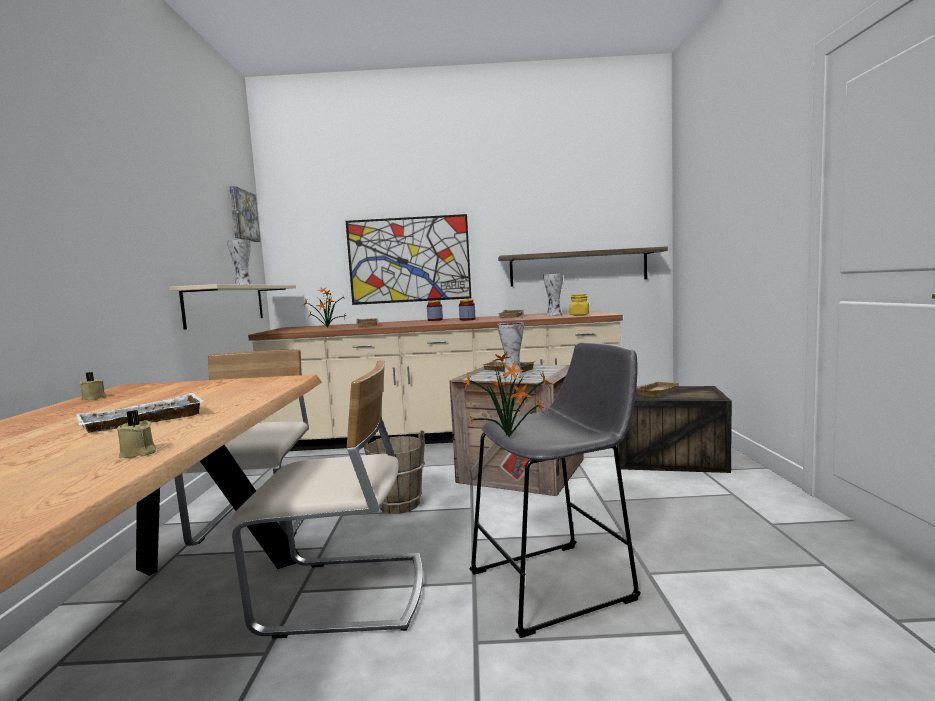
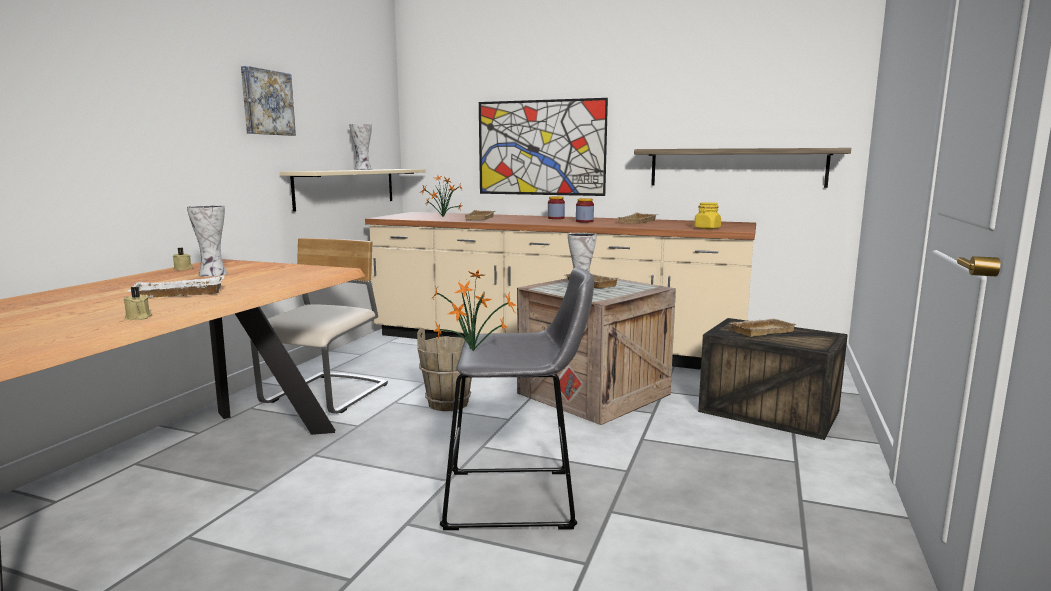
camera: 20 degrees right, 5 degrees up
beige chair [228,360,423,639] -> none
picture [229,186,261,242] -> picture moved to [241,66,296,136]
vase [543,274,563,316] -> vase moved to [187,205,227,277]

